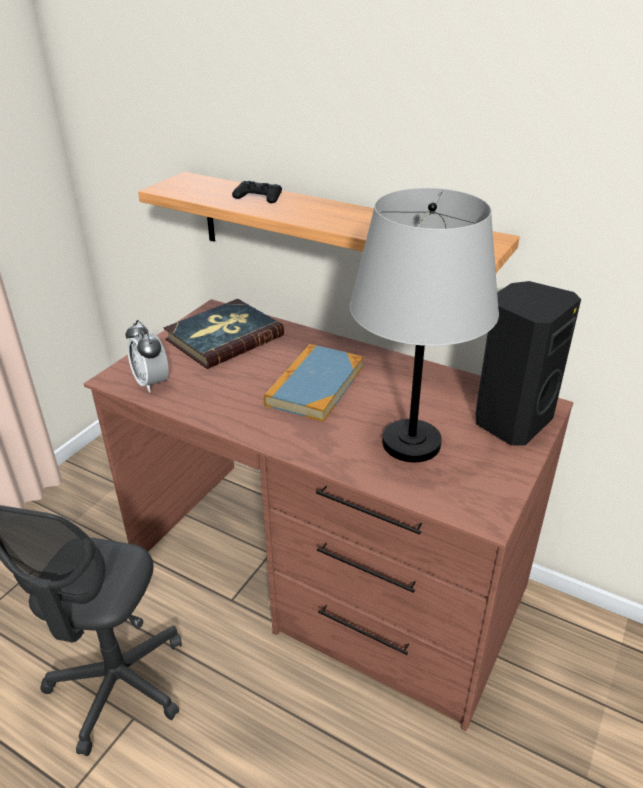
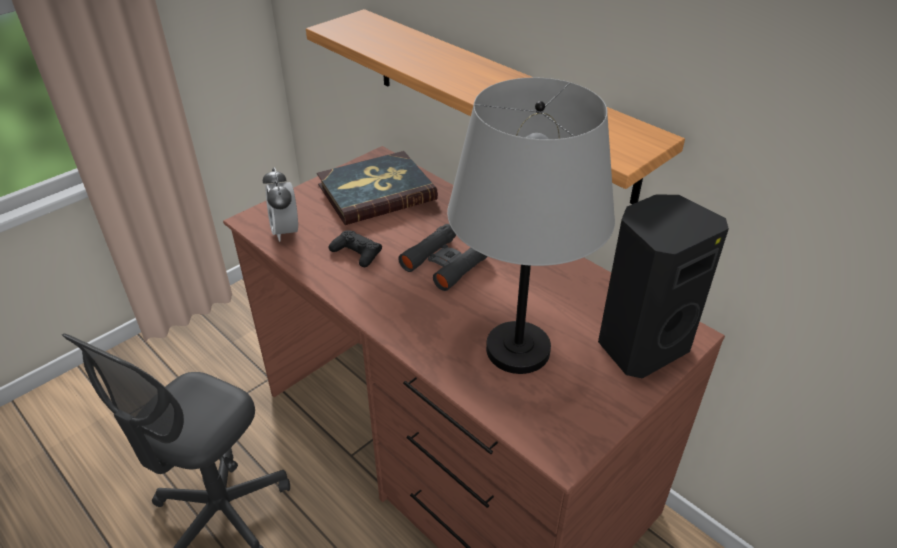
camera: 15 degrees right, 5 degrees up
black game controller [232,181,282,203] -> black game controller moved to [328,230,382,267]
book [263,344,363,422] -> black binoculars [398,224,488,291]

